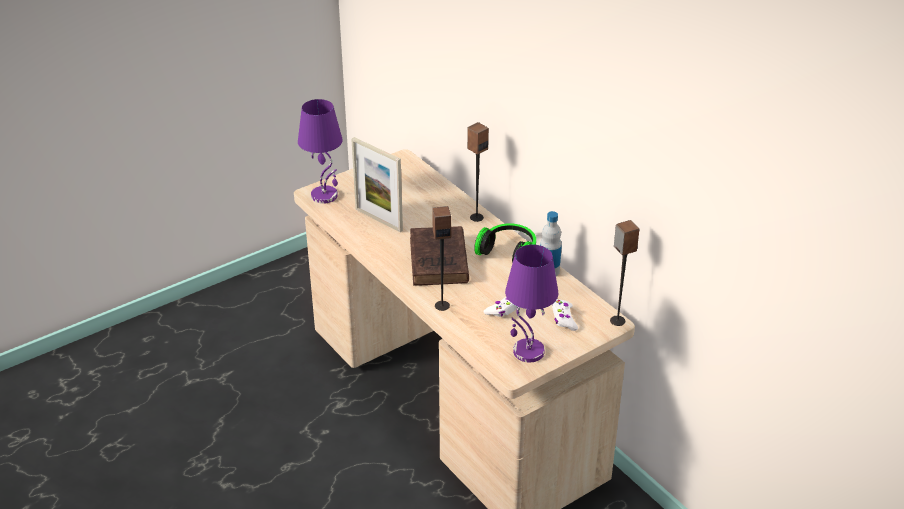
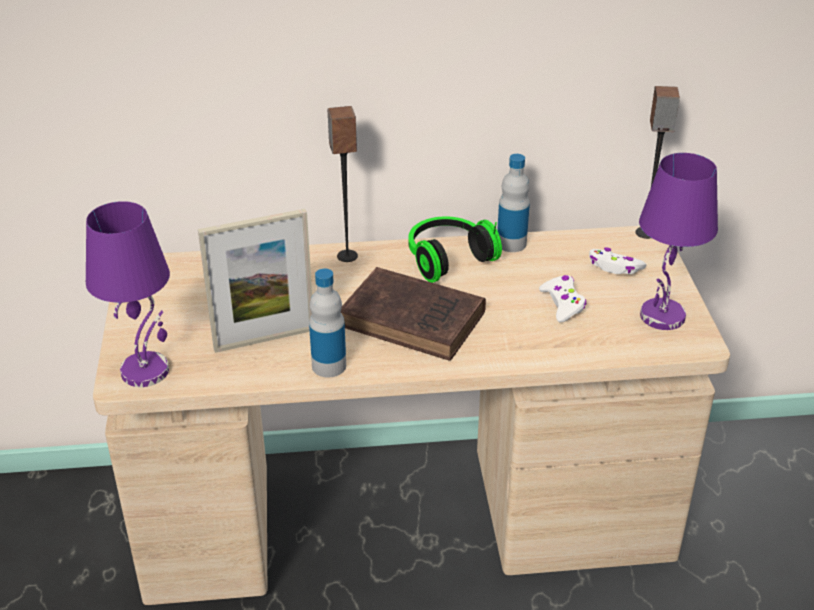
camera: 60 degrees left, 0 degrees up
speaker [432,206,451,311] -> none
none -> bottle [309,268,346,378]

